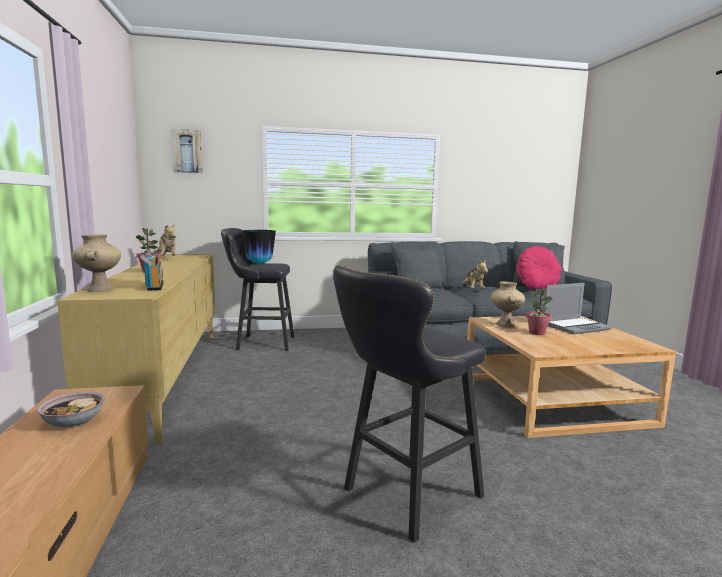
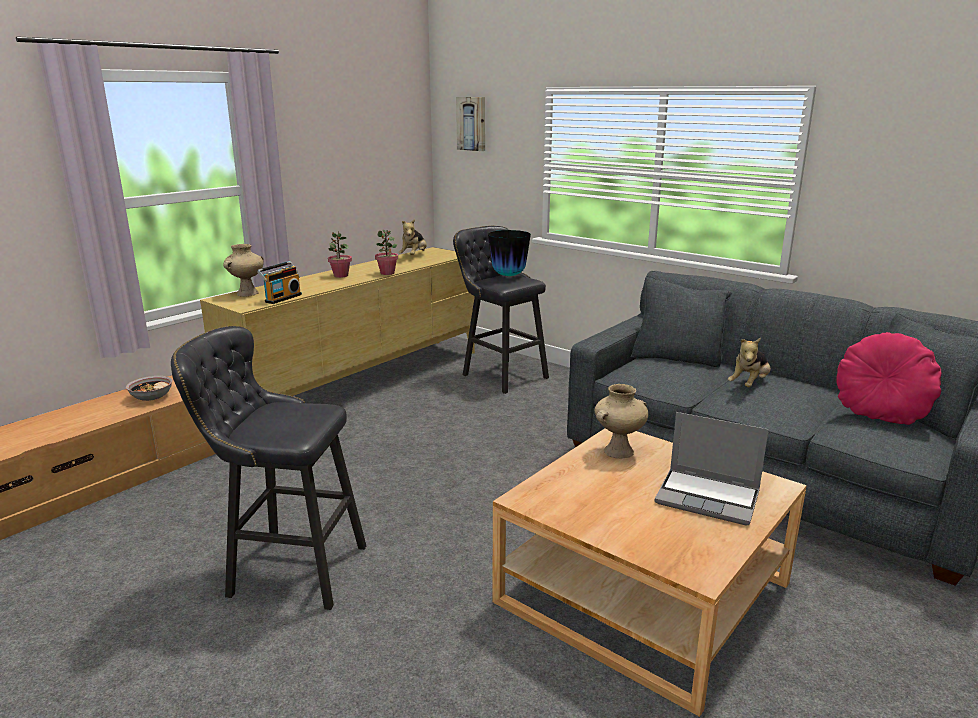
camera: 50 degrees right, 10 degrees up
potted plant [526,288,553,335] -> potted plant moved to [375,229,398,275]

